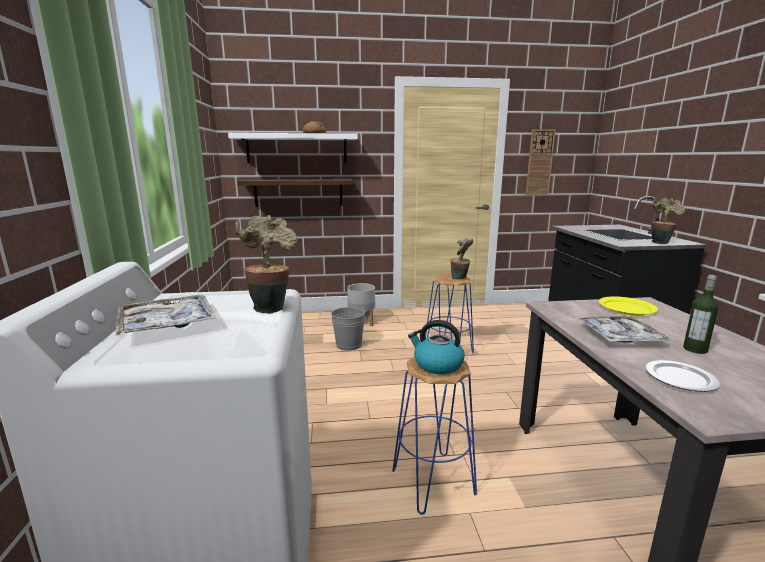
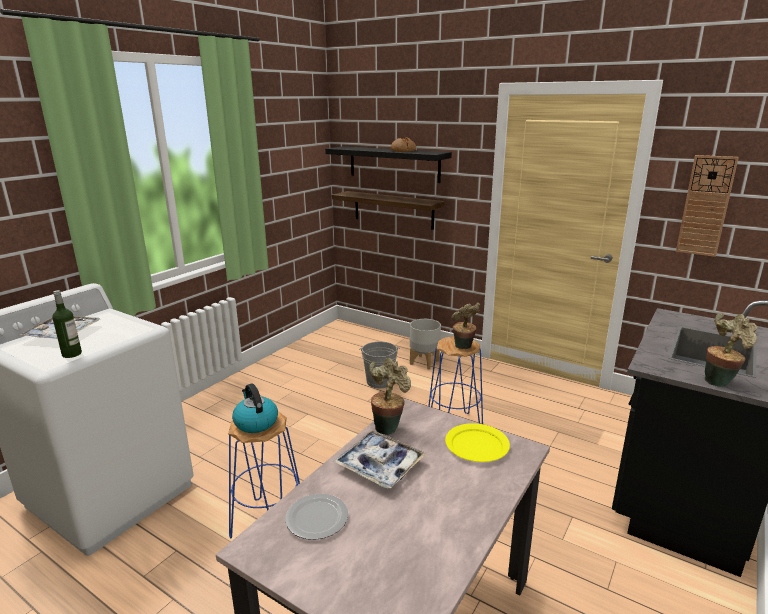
camera: 40 degrees right, 5 degrees up
white shelf [228,133,358,163] -> black shelf [325,146,452,183]
potted plant [235,215,297,314] -> potted plant moved to [369,358,411,435]
bottle [683,275,719,354] -> bottle moved to [52,290,82,358]

